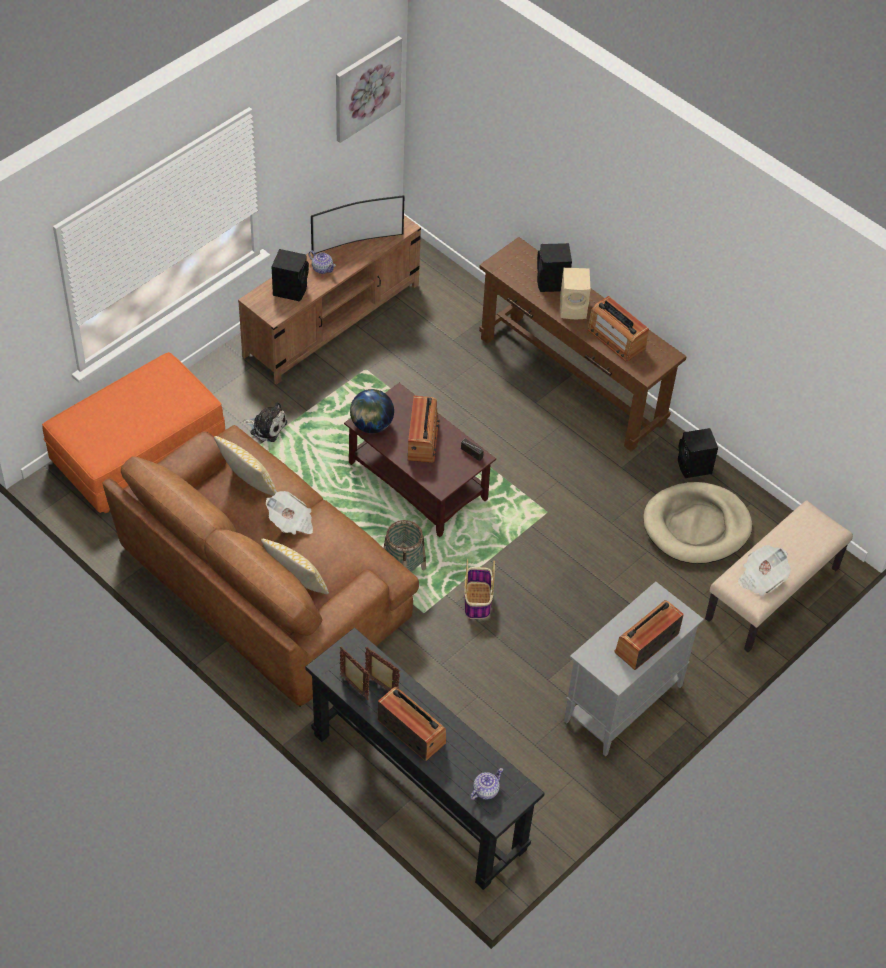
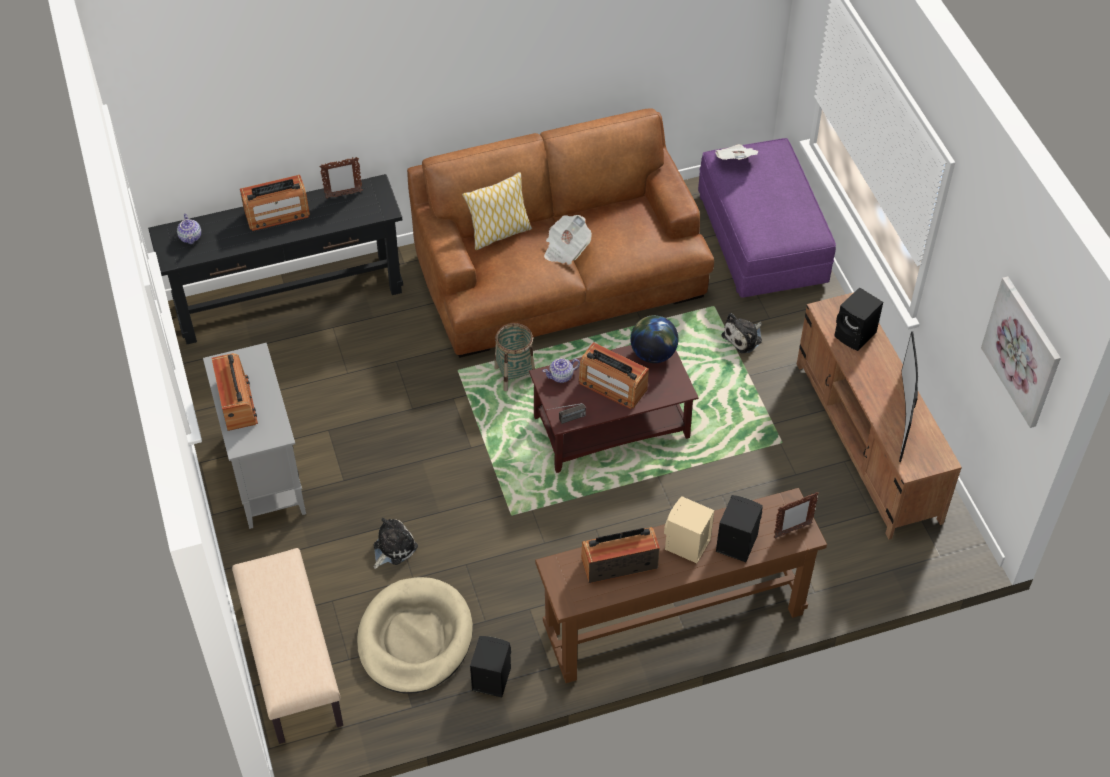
camera: 120 degrees right, 0 degrees up
orange ottoman [42,352,225,513] -> purple ottoman [698,138,836,298]
pillow [214,436,277,496] -> none
teapot [309,250,336,274] -> teapot moved to [543,358,580,383]
picture frame [365,647,400,691] -> picture frame moved to [774,492,819,539]
basket [464,559,495,619] -> none
newspaper [738,545,791,596] -> newspaper moved to [715,144,758,160]
none -> plush toy [373,518,418,569]

